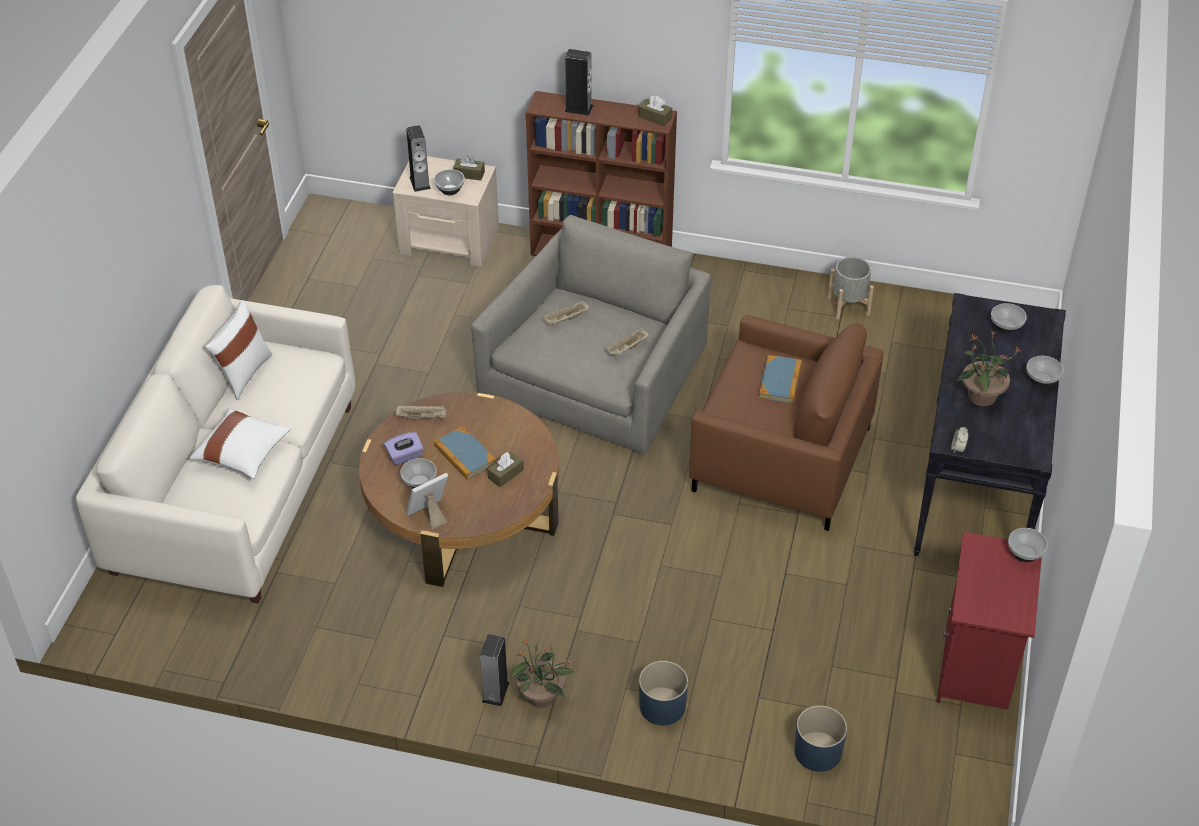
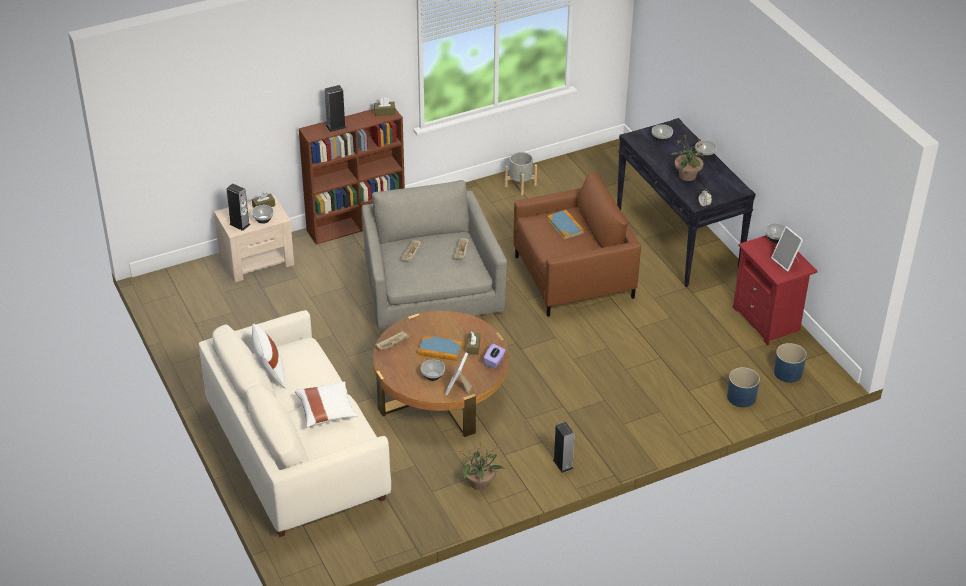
camera: 40 degrees left, 5 degrees down
purple tissue box [384,432,423,465] -> purple tissue box moved to [483,343,506,368]
potted plant [511,638,574,708] -> potted plant moved to [459,441,505,490]
blue planter [639,661,688,725] -> blue planter moved to [774,343,807,383]
none -> picture frame [771,226,803,272]

